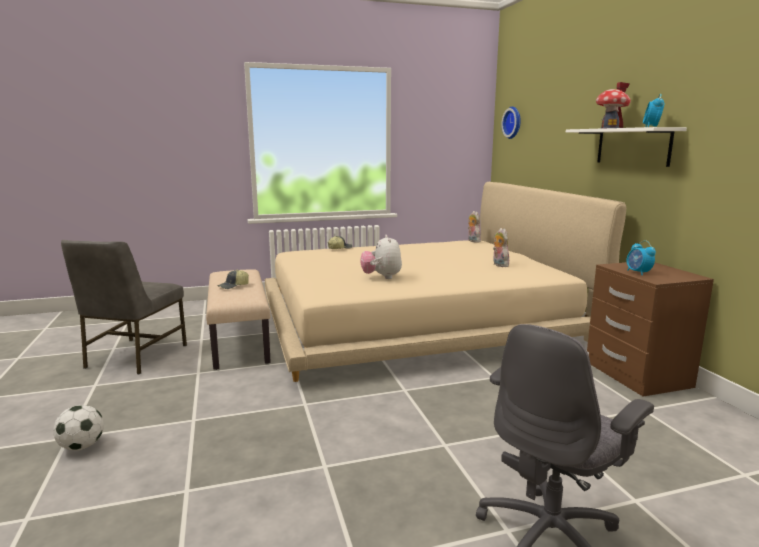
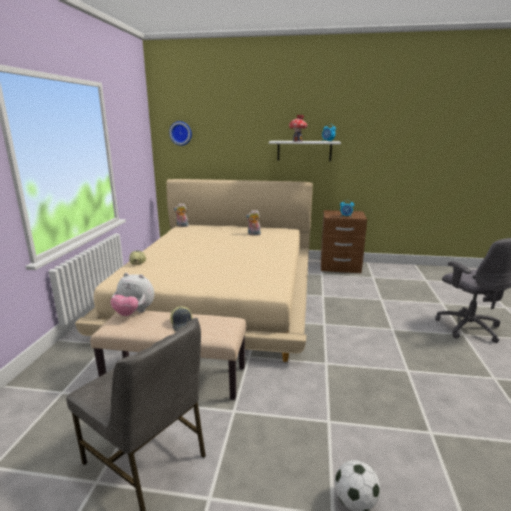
camera: 65 degrees left, 5 degrees up
plush toy [360,235,402,279] -> plush toy moved to [111,273,154,316]

